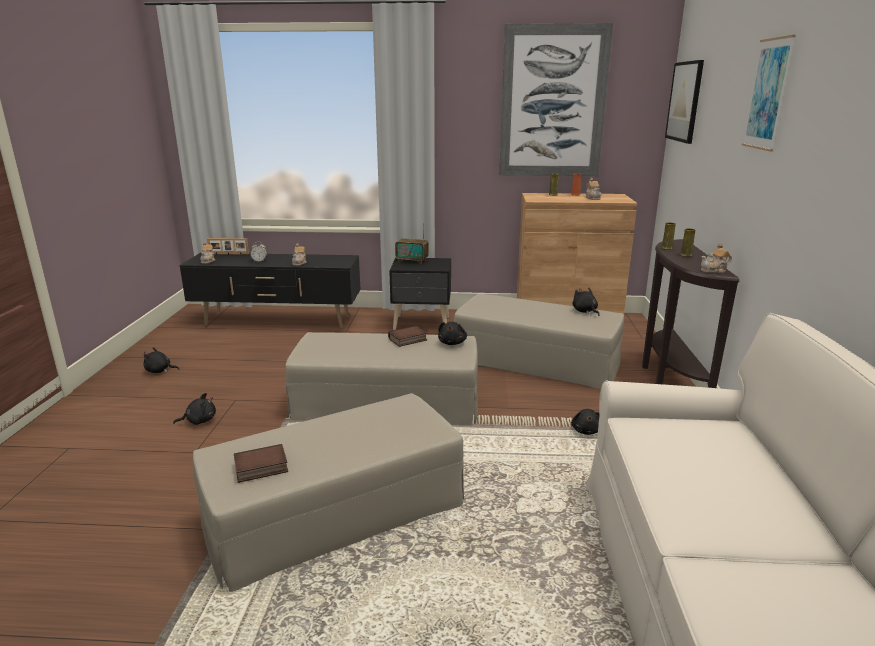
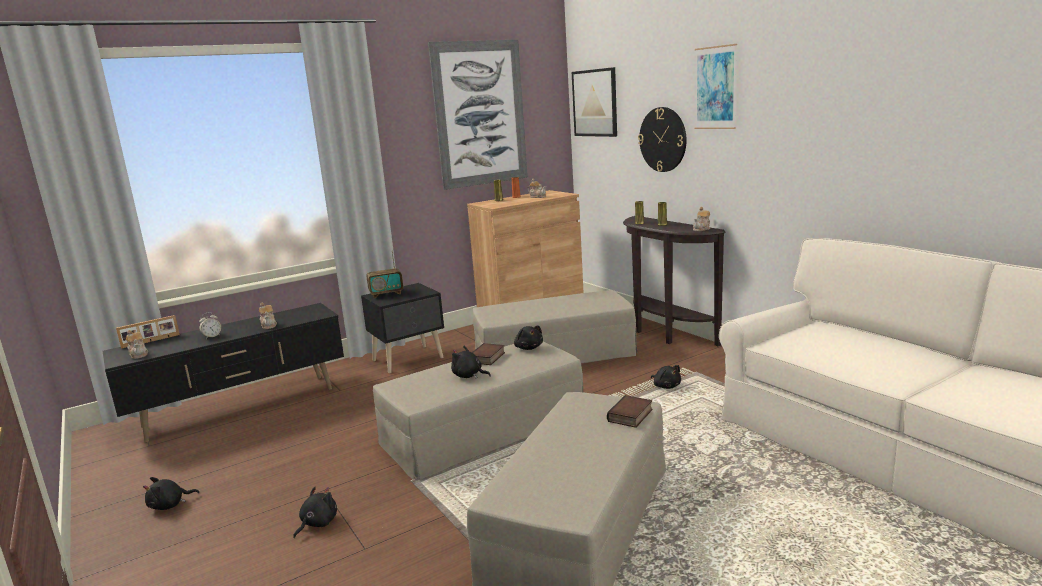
camera: 35 degrees left, 5 degrees down
book [234,444,288,483] -> book moved to [607,395,652,428]
black plush toy [573,288,599,316] -> black plush toy moved to [451,346,491,378]
none -> wall clock [638,107,687,172]

